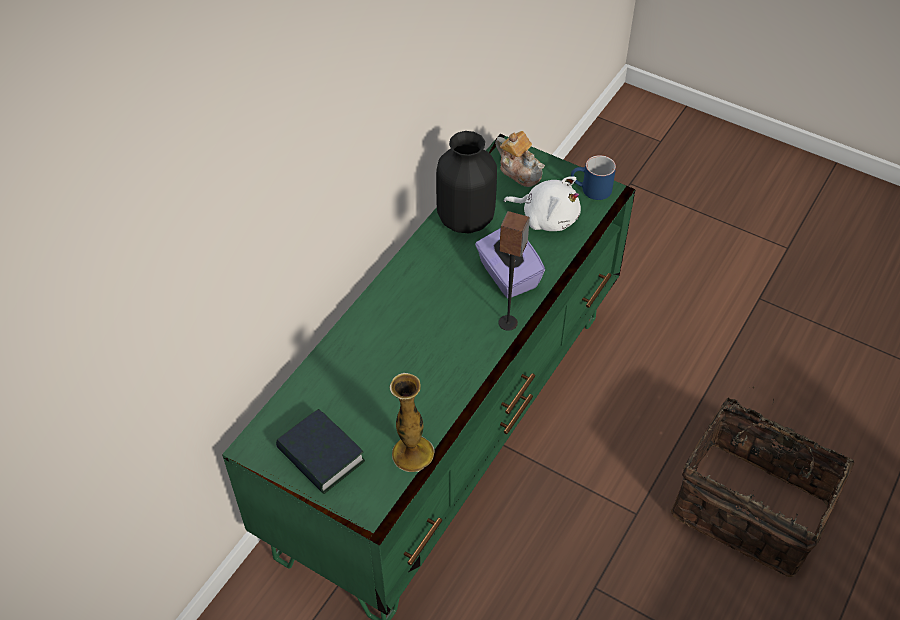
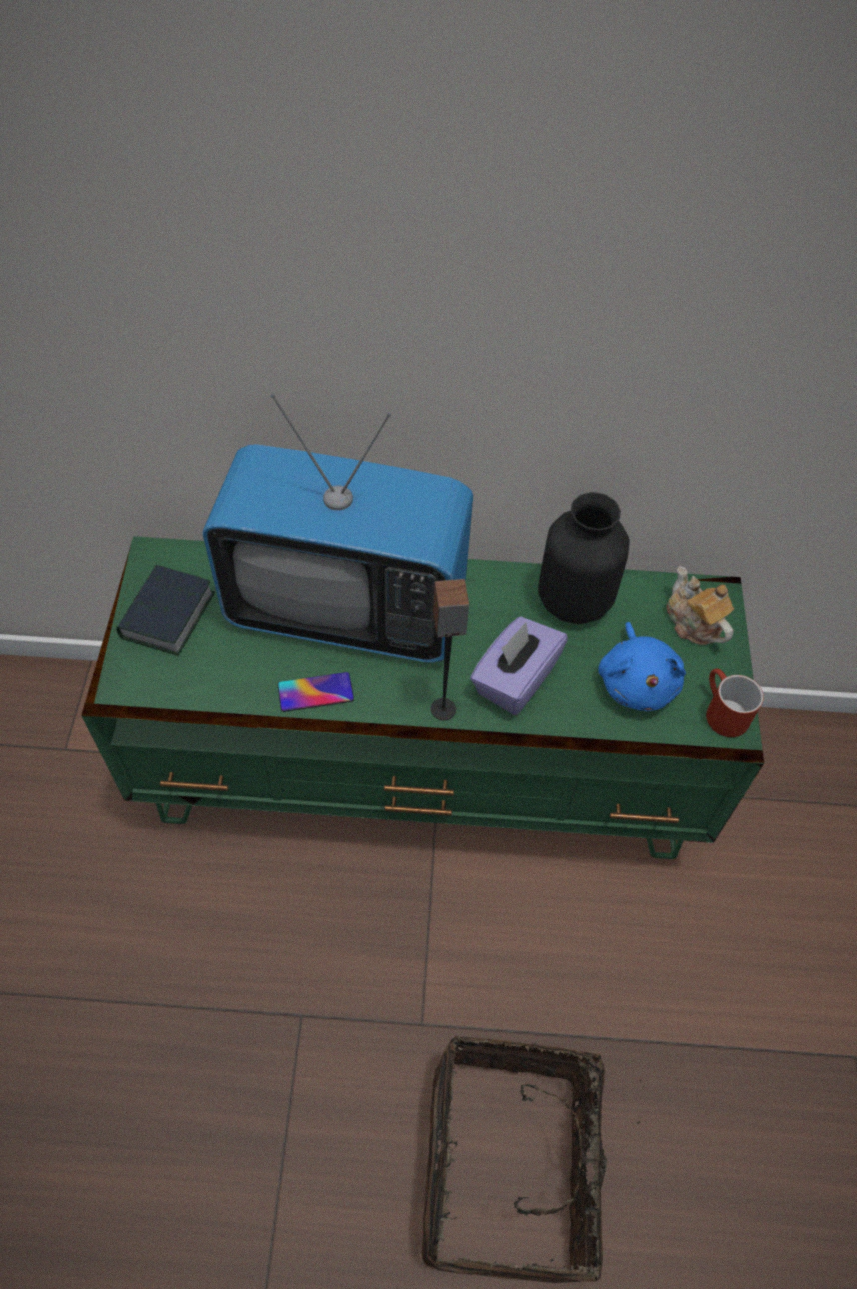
camera: 60 degrees right, 5 degrees up
vase [389,373,434,472] -> none
teapot [495,131,545,187] -> teapot turned 135 degrees clockwise [667,566,734,645]
white plush toy [504,176,581,231] -> blue plush toy [598,622,686,711]
blue mug [571,155,616,200] -> red mug [706,669,764,737]
none -> television [202,394,473,662]
none -> phone [278,672,354,712]

